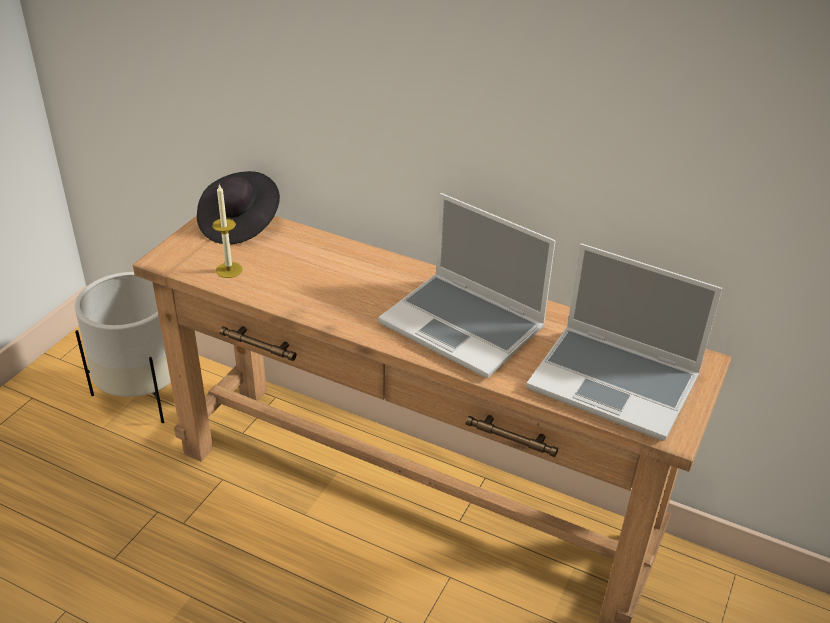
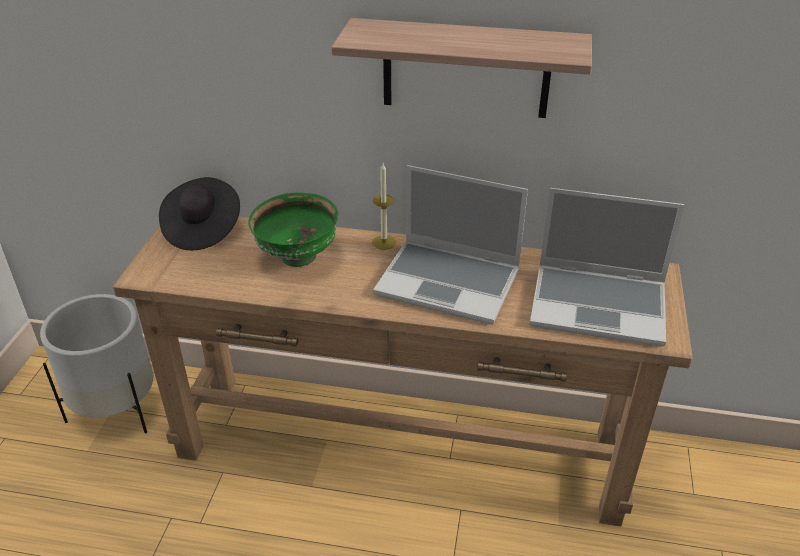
camera: 15 degrees left, 0 degrees up
candle [212,185,243,278] -> candle moved to [372,163,396,250]
none -> green bowl [248,193,339,267]
none -> shelf [331,18,592,118]

